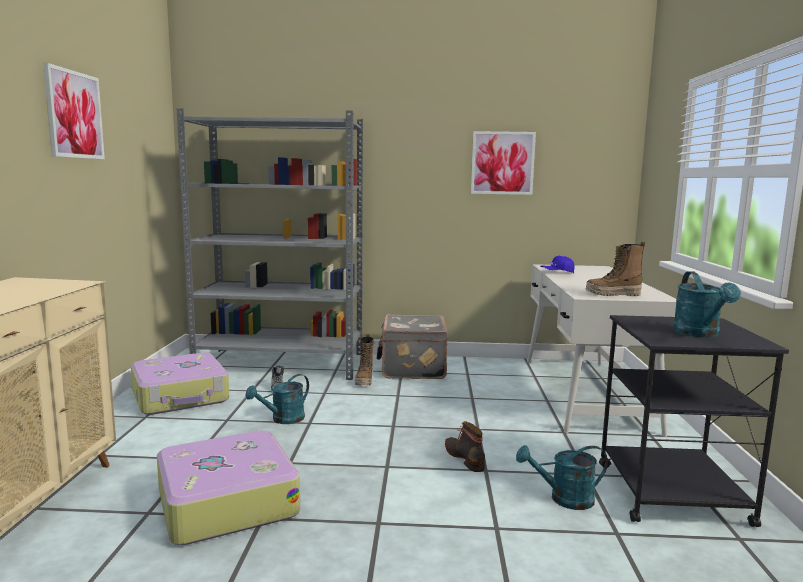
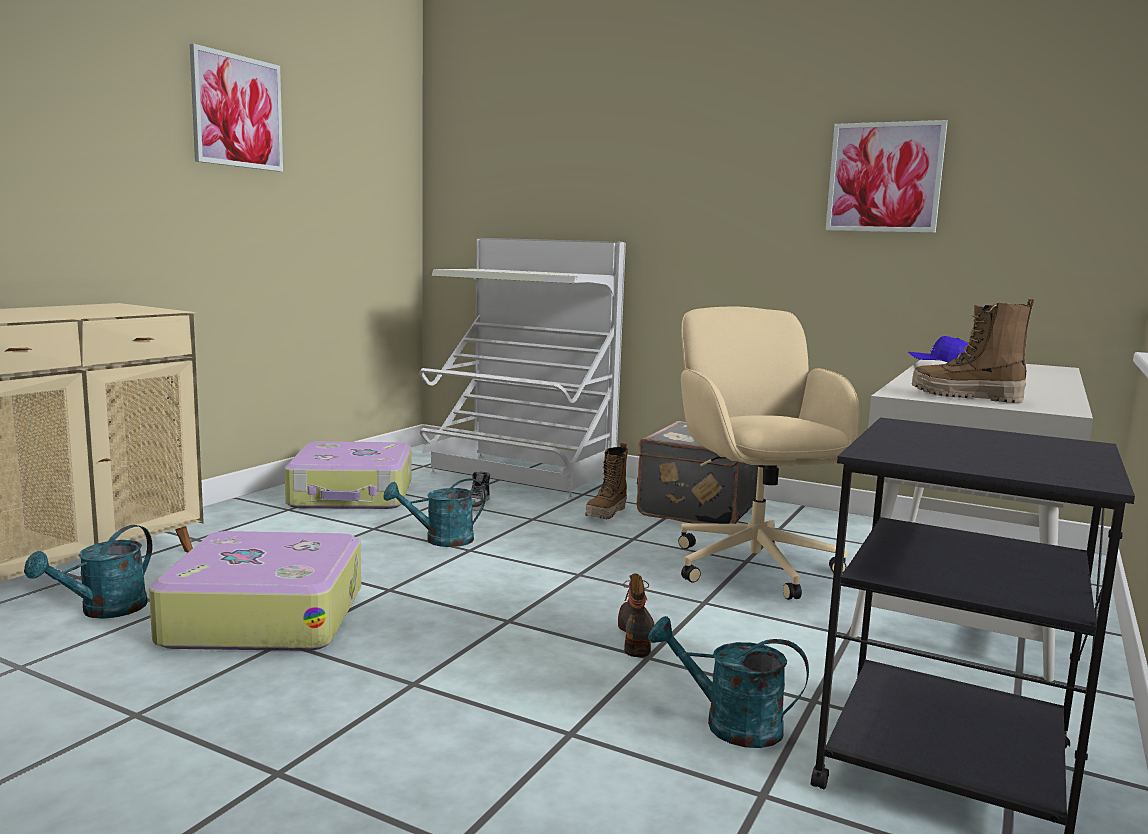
camera: 25 degrees right, 0 degrees up
grey bookcase [177,108,363,380] -> white shoe rack [419,238,626,499]
turquoise watering can [673,271,741,338] -> turquoise watering can moved to [24,525,153,619]
none -> beige office chair [678,307,860,600]

